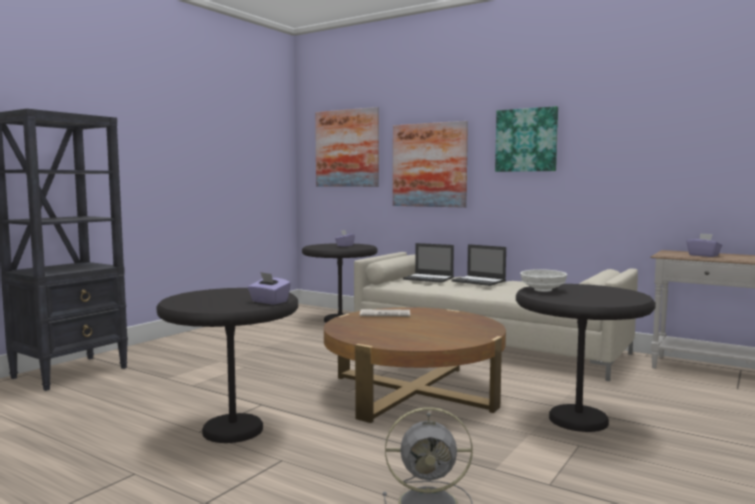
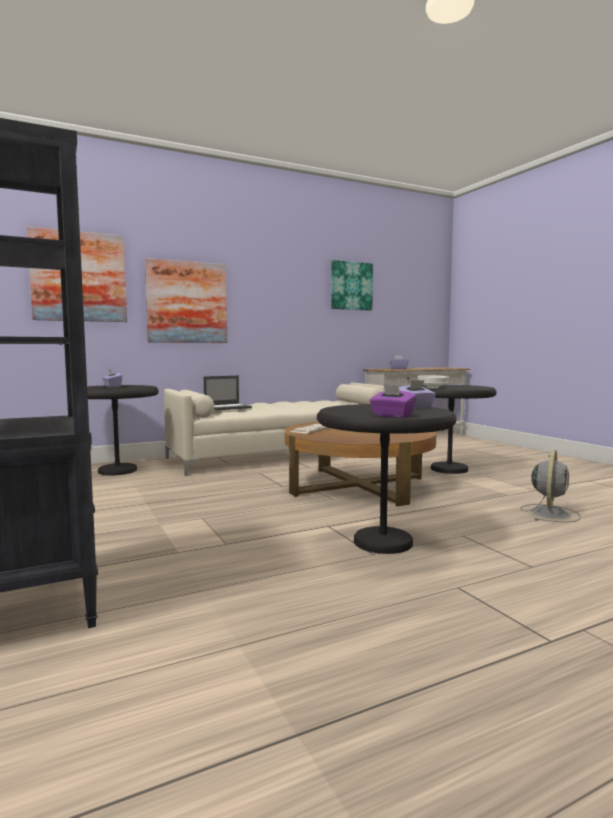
camera: 60 degrees left, 0 degrees up
laptop [452,244,506,286] -> none
picture [495,106,558,172] -> picture moved to [331,260,373,311]
none -> purple tissue box [370,384,416,418]

